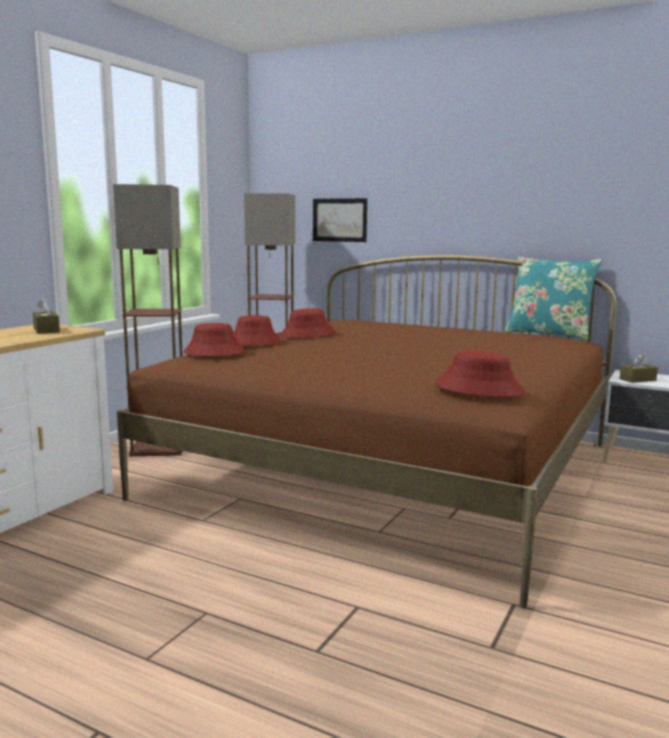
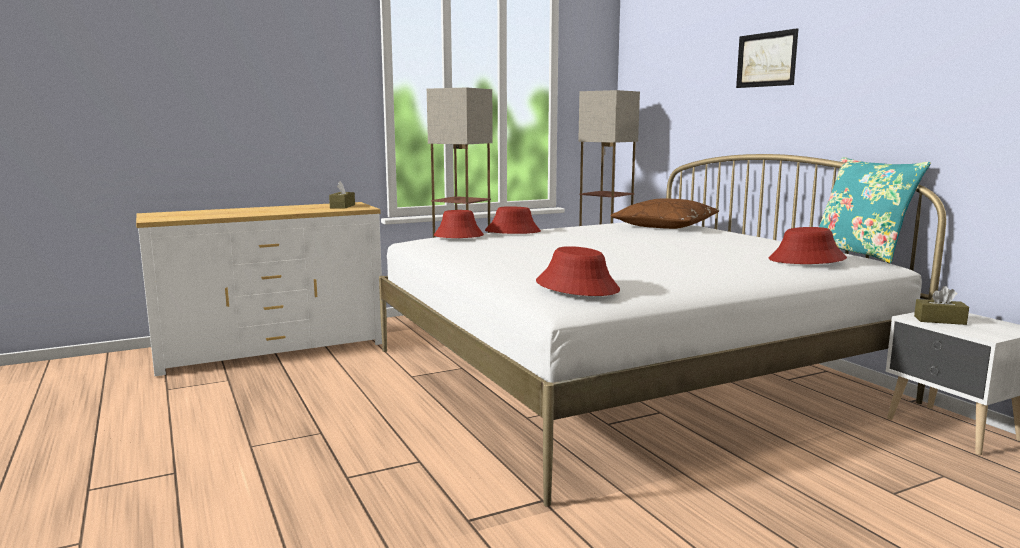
camera: 35 degrees right, 0 degrees up
brown bed [117,255,617,609] -> white bed [379,154,946,507]
red hat [280,308,335,339] -> red hat moved to [768,227,847,264]
picture [313,198,367,242] -> picture moved to [736,28,798,88]
none -> brown pillow [611,198,719,229]

